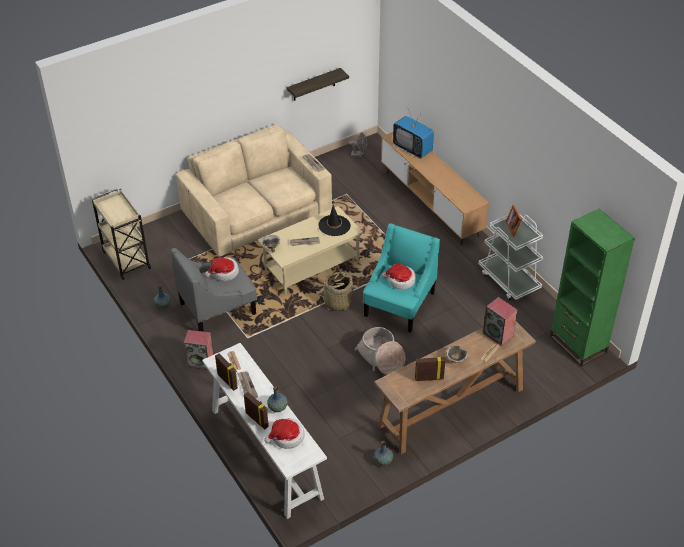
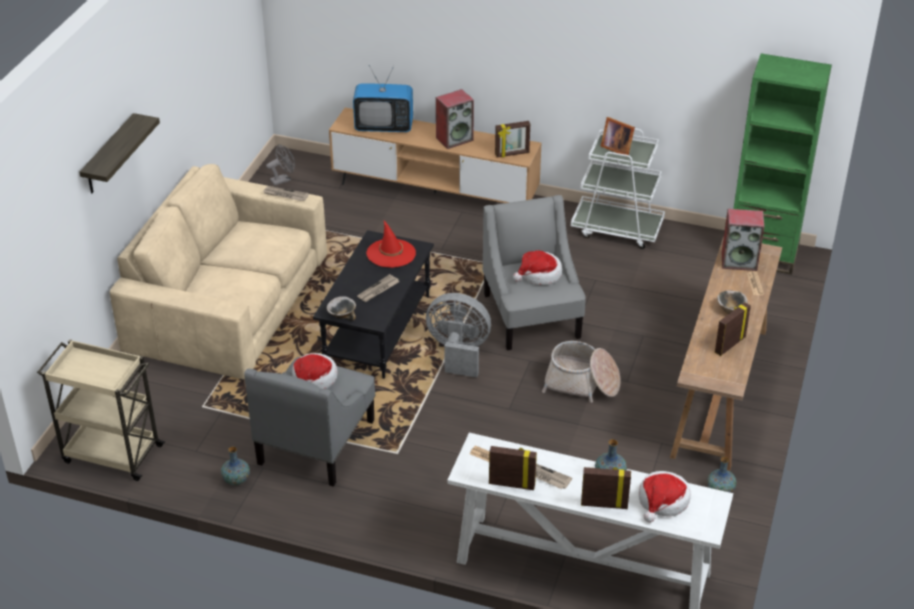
camera: 40 degrees left, 5 degrees down
speaker [183,330,213,370] -> speaker moved to [436,89,474,149]
beige coffee table [258,206,363,295] -> black coffee table [313,230,434,379]
shelf [287,68,349,101] -> shelf moved to [79,113,160,193]
black hat [318,204,351,236] -> red hat [366,221,416,268]
basket [323,272,353,311] -> grey fan [426,293,491,378]
turquoise armchair [363,223,440,332] -> grey armchair [483,195,586,350]
none -> picture frame [495,121,530,158]

